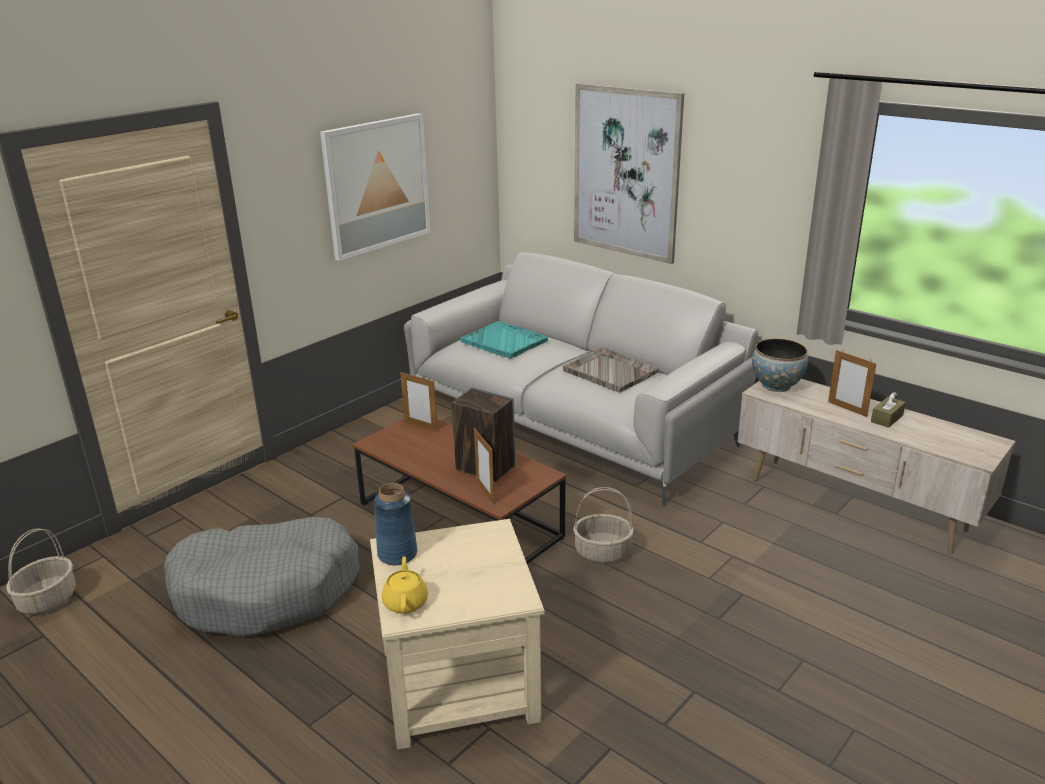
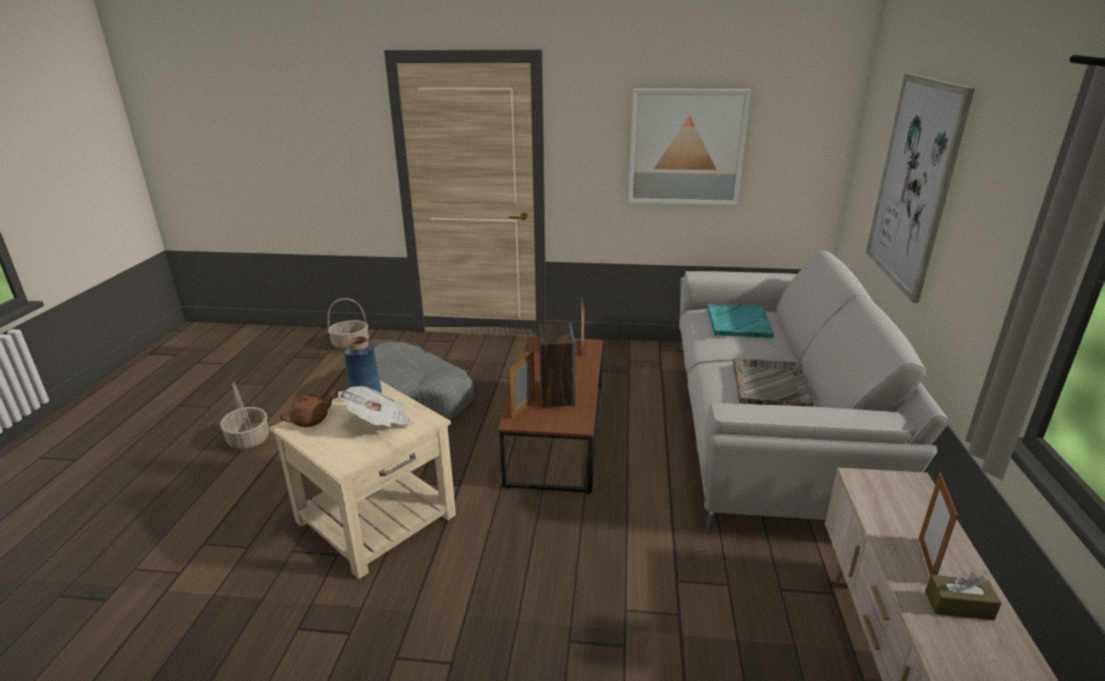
camera: 55 degrees right, 0 degrees up
yellow teapot [382,556,428,614] -> brown teapot [280,391,336,427]
basket [573,487,634,564] -> basket moved to [220,383,269,450]
bowl [752,338,808,392] -> none
none -> newspaper [338,386,413,427]

